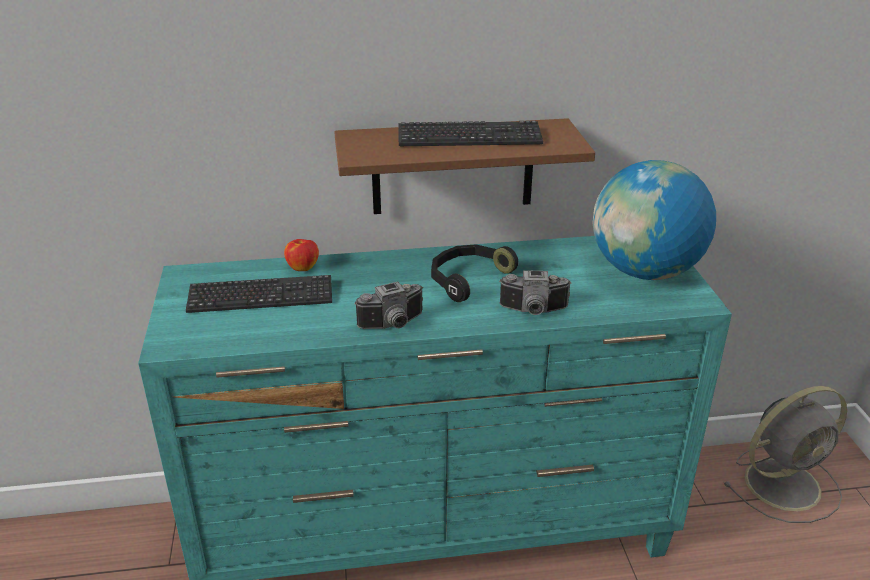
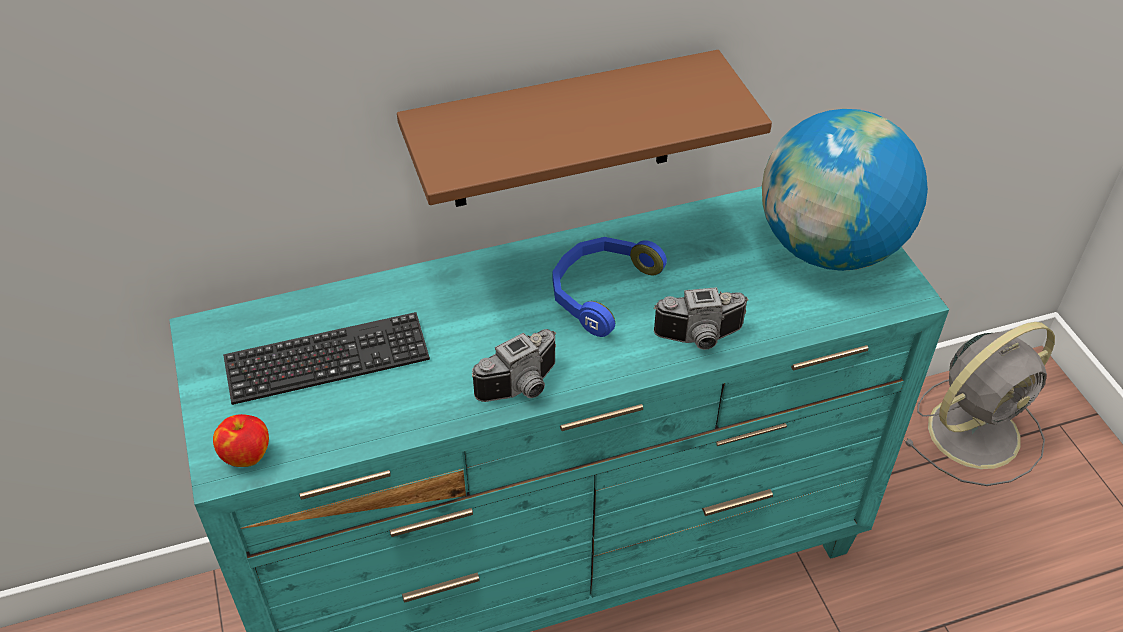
camera: 10 degrees left, 15 degrees up
apple [284,239,319,271] -> apple moved to [213,414,269,467]
keyboard [398,121,543,146] -> none
black headphones [431,244,518,302] -> blue headphones [553,237,667,337]

